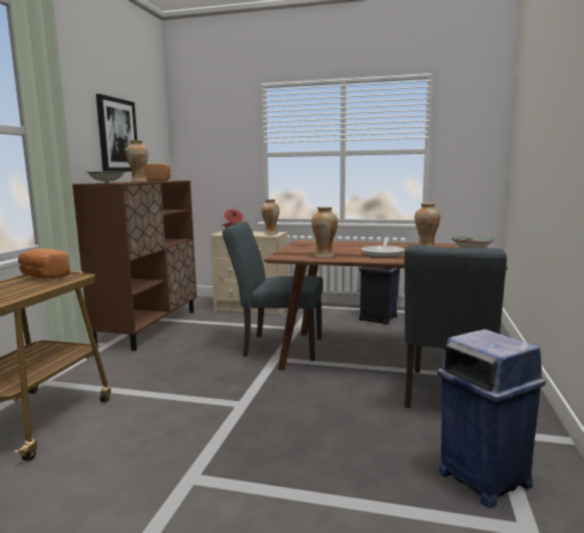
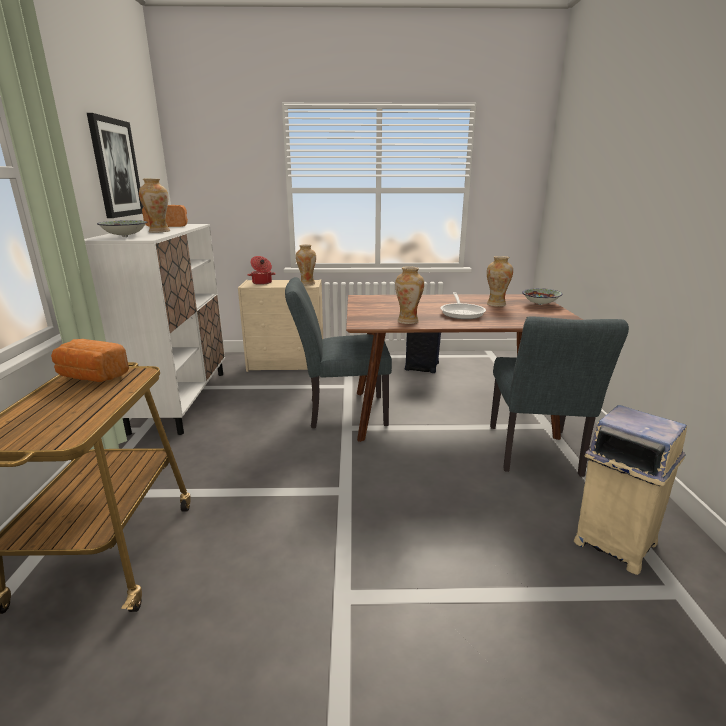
camera: 15 degrees left, 10 degrees up
brown cabinet [72,180,197,351] -> white cabinet [84,224,225,435]
blue trash can [437,329,546,508] -> beige trash can [574,405,687,575]

